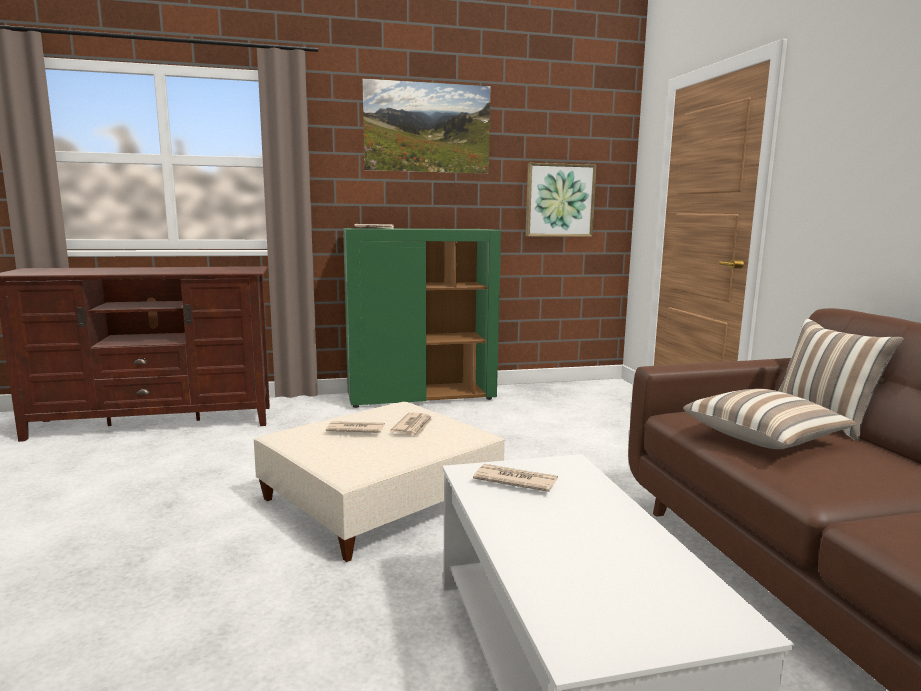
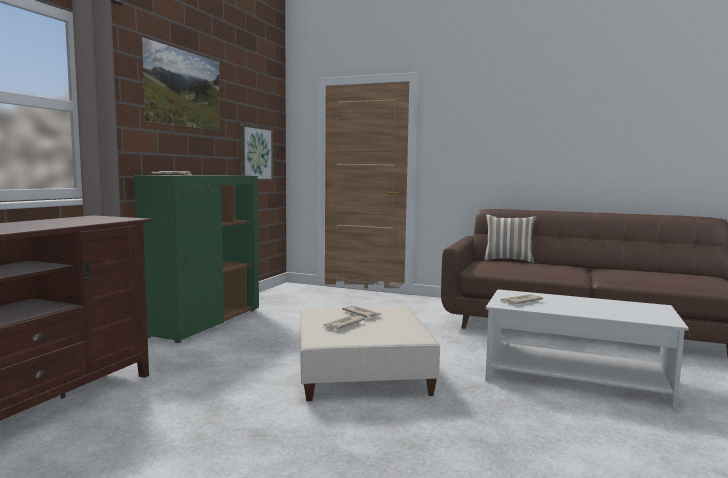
camera: 55 degrees left, 5 degrees down
pillow [683,389,857,449] -> none

